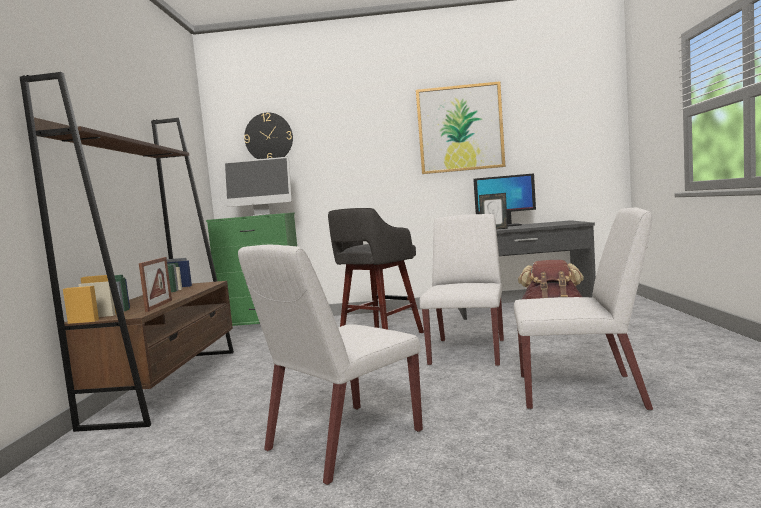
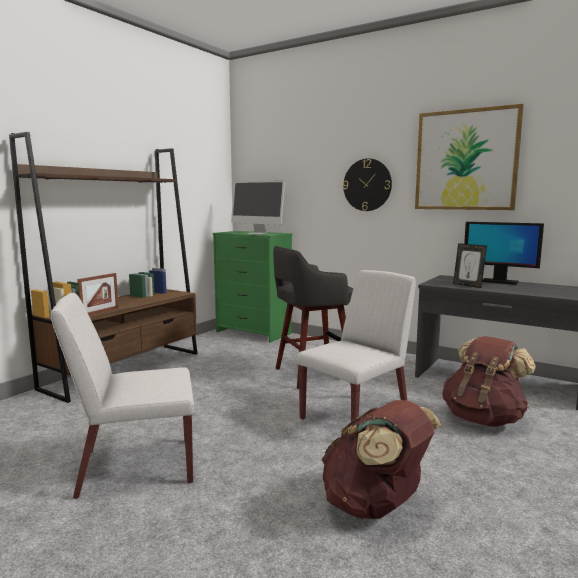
camera: 30 degrees right, 5 degrees up
wall clock [244,113,293,159] -> wall clock moved to [343,158,392,211]
white chair [514,207,653,411] -> brown backpack [322,400,441,519]

